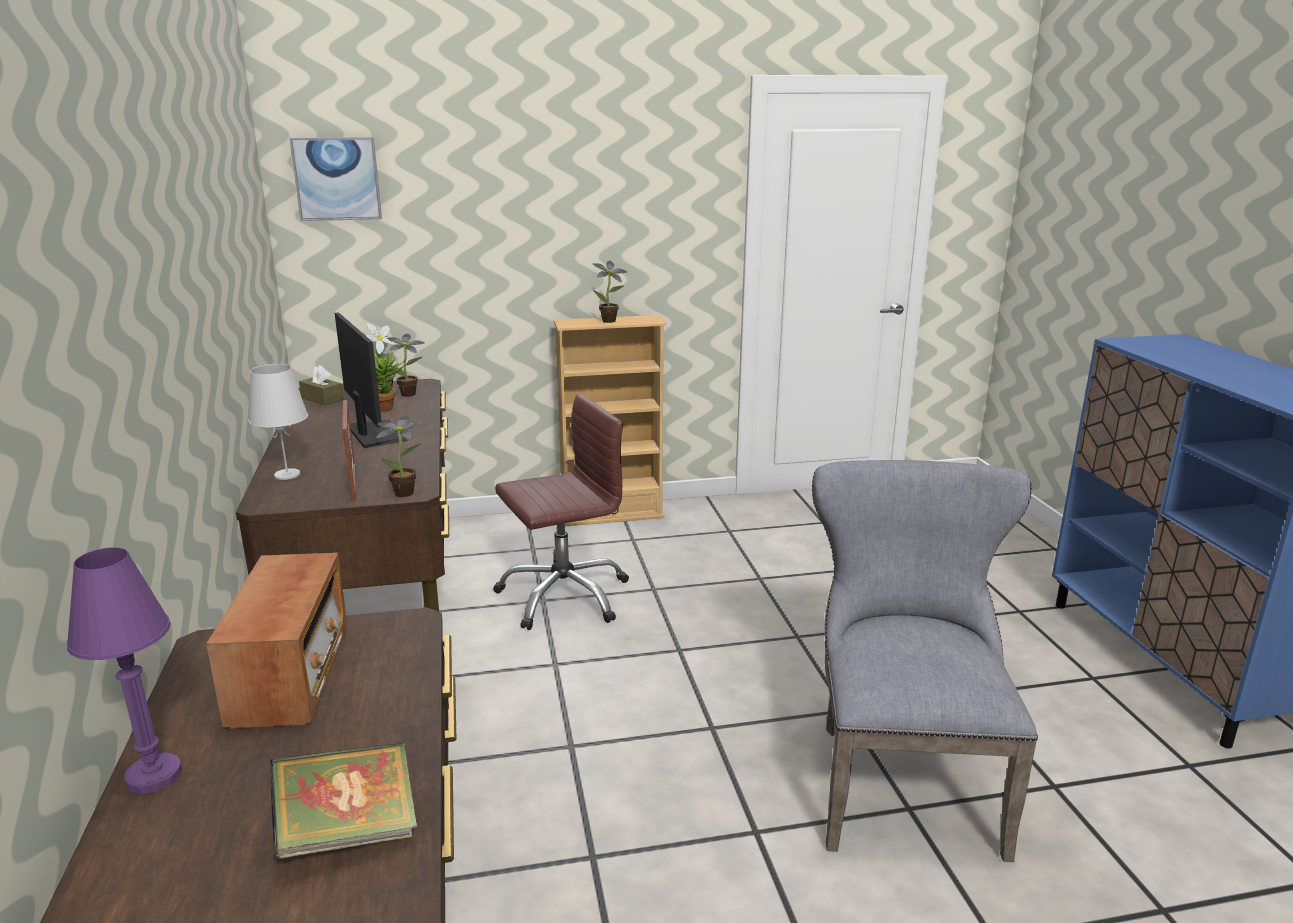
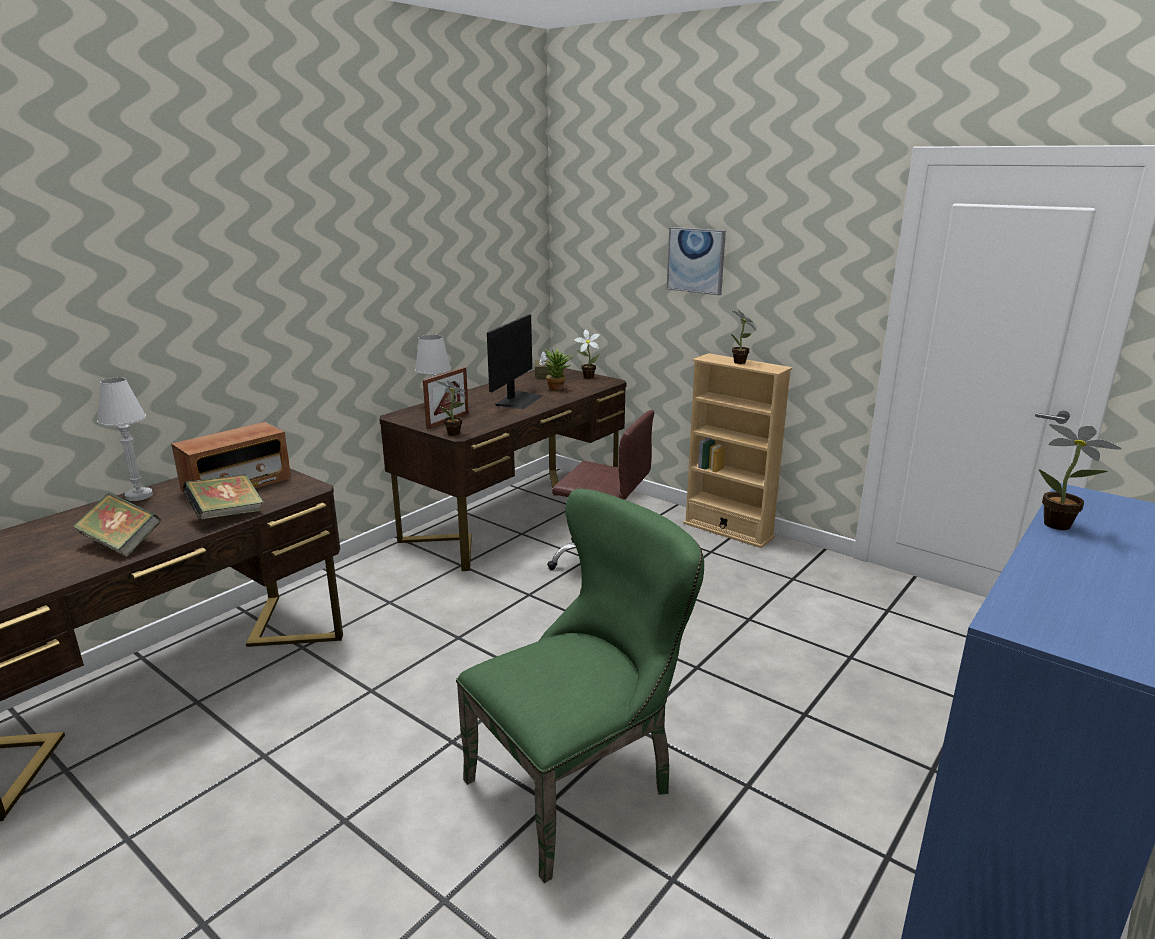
camera: 50 degrees right, 0 degrees up
purple table lamp [67,547,182,794] -> white table lamp [97,377,153,501]
picture [289,137,382,221] -> picture moved to [667,227,726,295]
potted plant [387,334,425,397] -> potted plant moved to [1039,424,1122,530]
grey chair [812,460,1038,862] -> green chair [456,489,704,883]
none -> book [183,474,264,520]

